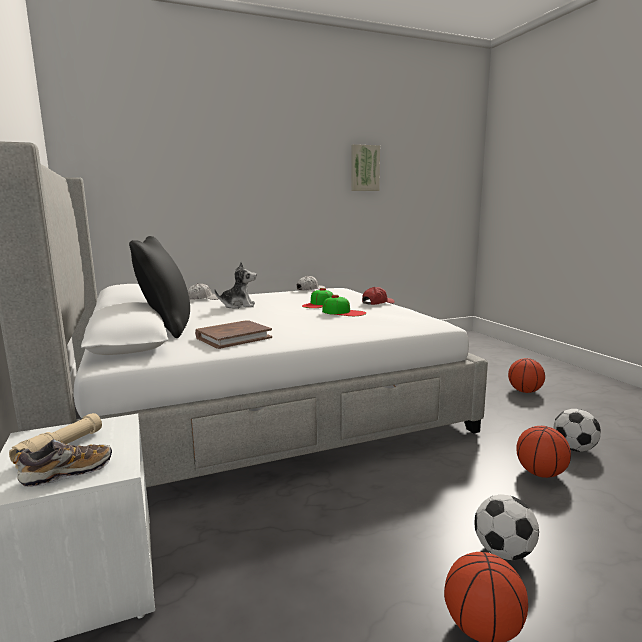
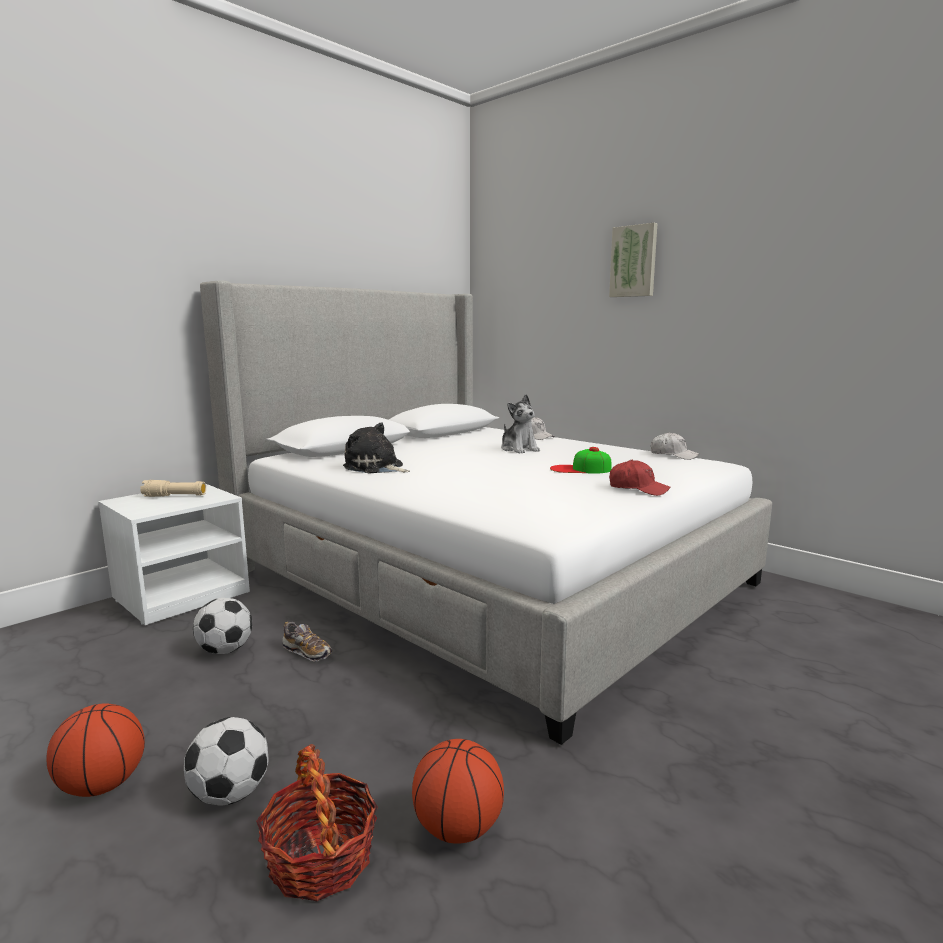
camera: 65 degrees right, 0 degrees up
shoe [13,439,112,487] -> shoe moved to [283,622,332,662]
black pillow [129,236,190,338] -> none
brown book [195,320,272,349] -> plush toy [343,422,410,474]
cap [322,295,366,316] -> none
picture [351,144,380,191] -> picture moved to [609,223,658,297]
basketball [508,358,545,393] -> none
football [554,409,601,452] -> football moved to [193,598,252,654]
none -> basket [256,744,378,901]

